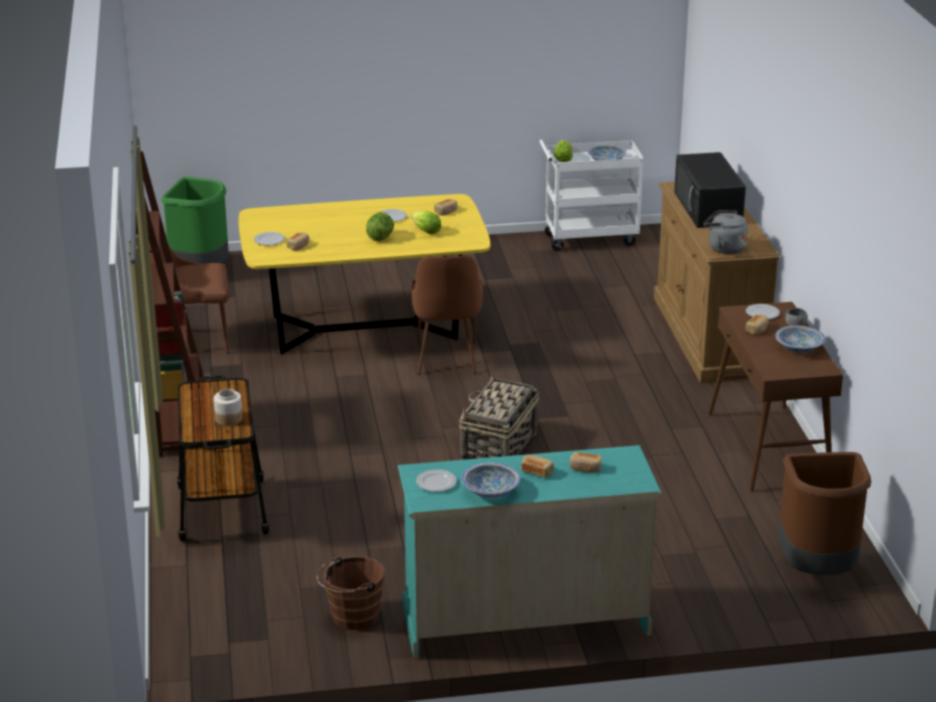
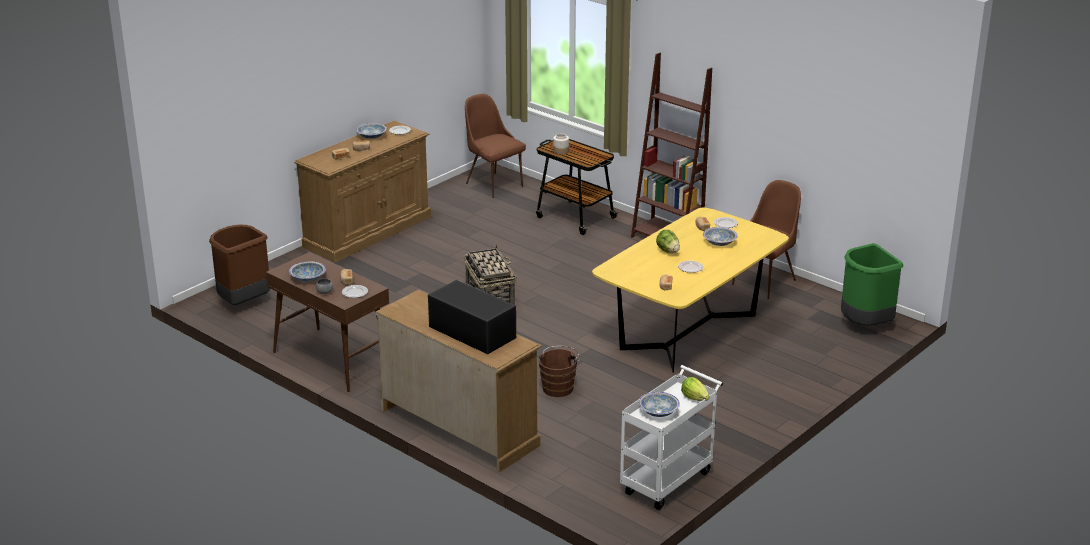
camera: 140 degrees right, 0 degrees up
brown bucket [317,556,385,630] -> brown bucket moved to [538,346,579,397]
turquoise cabinet [398,445,662,659] -> brown cabinet [294,121,431,263]
lettuce [411,211,441,234] -> none
brown chair [412,256,483,375] -> brown chair moved to [465,94,526,198]
grey kettle [703,210,748,254] -> none
none -> bowl [703,227,738,246]

